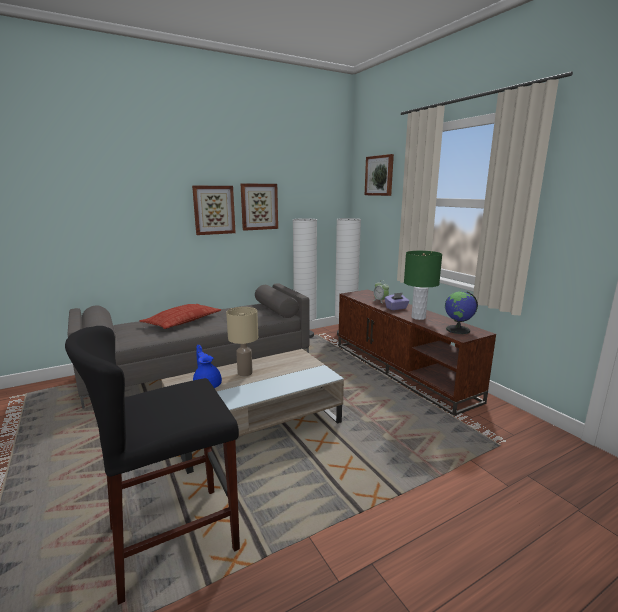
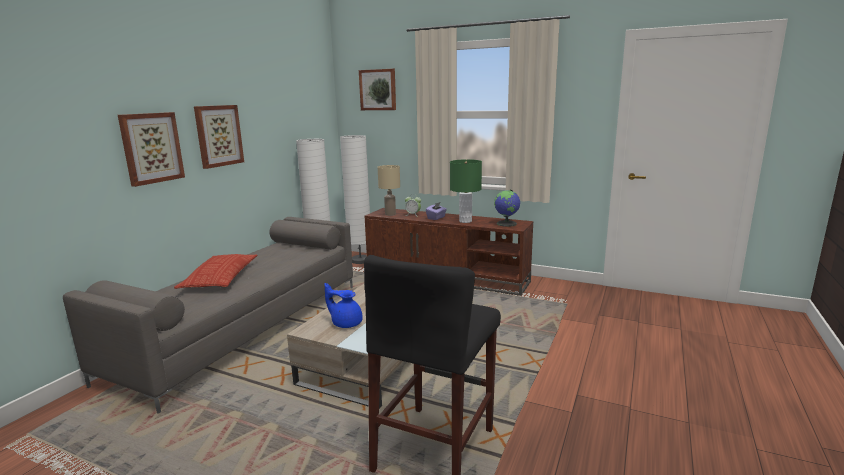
camera: 35 degrees left, 0 degrees up
beige table lamp [226,307,258,376] -> beige table lamp moved to [378,165,400,216]
picture [241,184,278,231] -> picture moved to [118,112,185,187]

